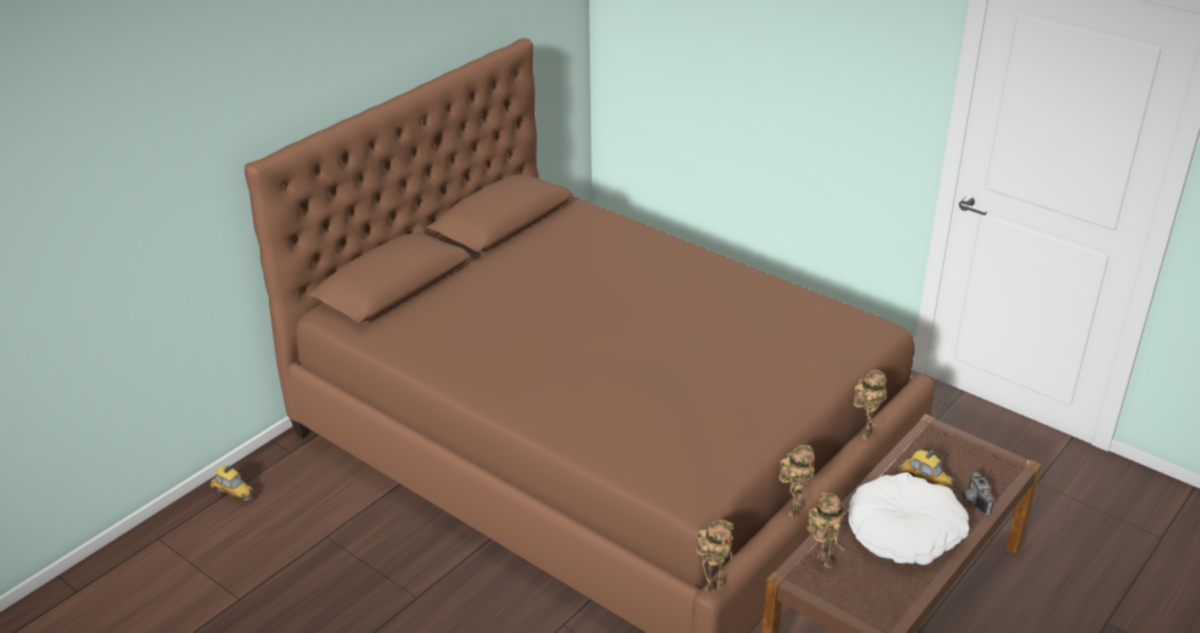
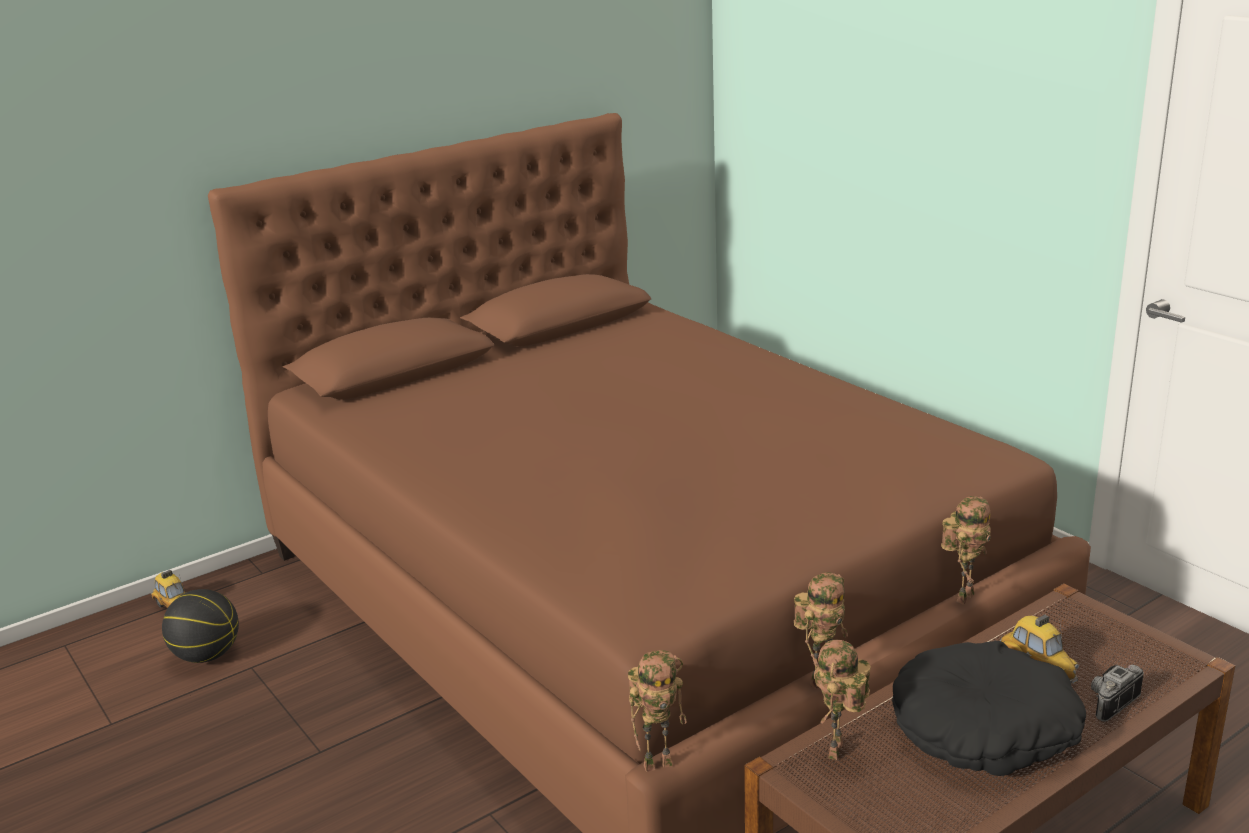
camera: 15 degrees right, 10 degrees down
toy robot [807,492,846,569] -> toy robot turned 150 degrees counterclockwise [814,640,871,760]
white pillow [848,472,969,565] -> black pillow [892,641,1086,776]
camera [963,472,994,515] -> camera turned 45 degrees clockwise [1091,665,1144,722]
none -> basketball [162,589,239,663]

